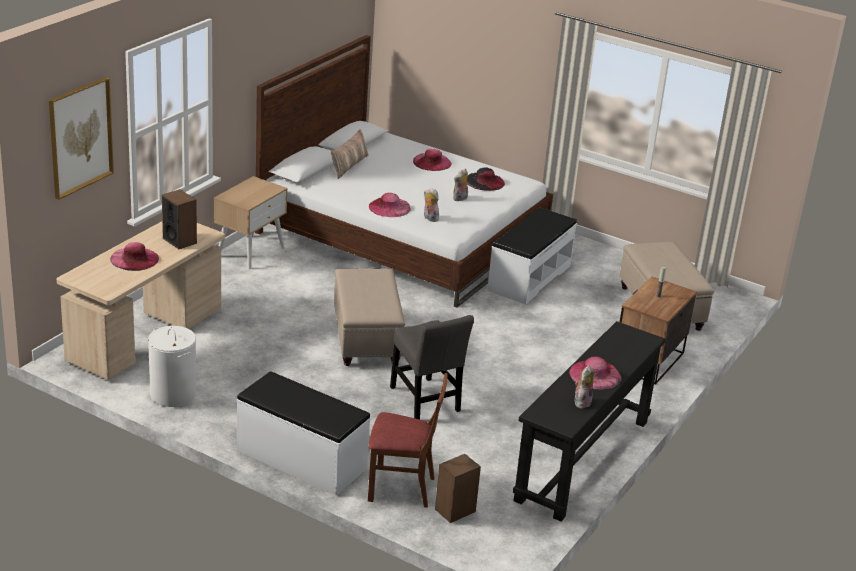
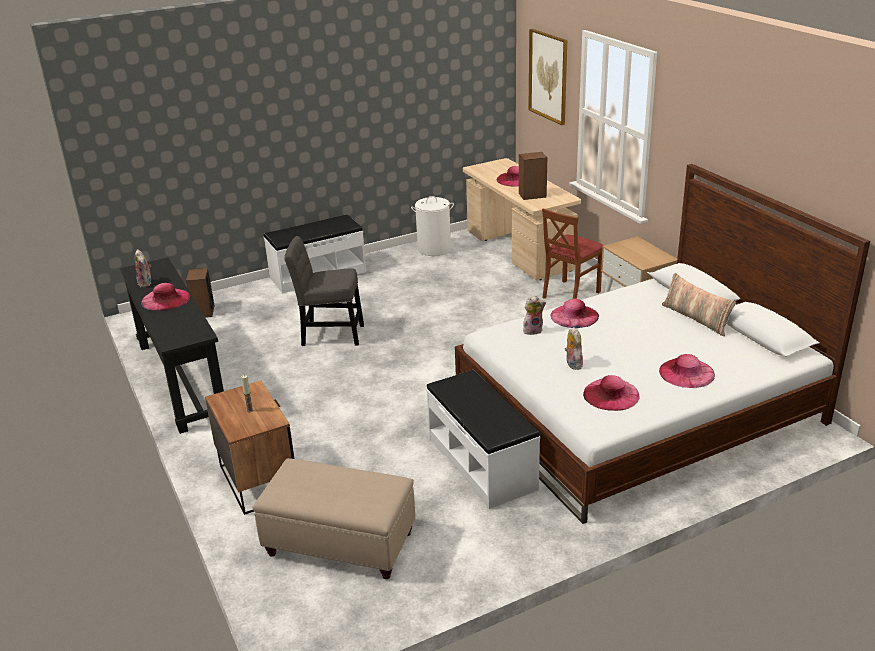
camera: 125 degrees right, 0 degrees up
beige ottoman [334,268,405,366] -> none
brown chair [368,373,447,508] -> brown chair moved to [542,208,604,299]
black hat [467,167,505,191] -> pink hat [583,375,640,411]

